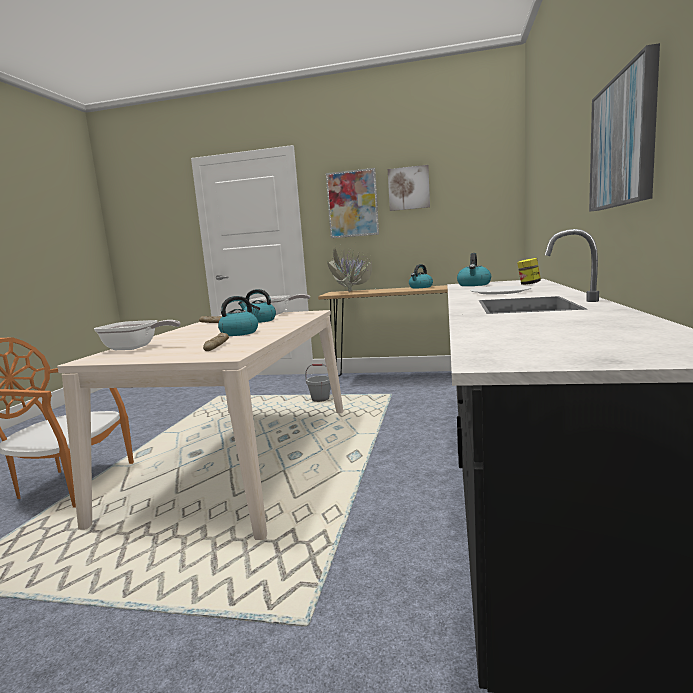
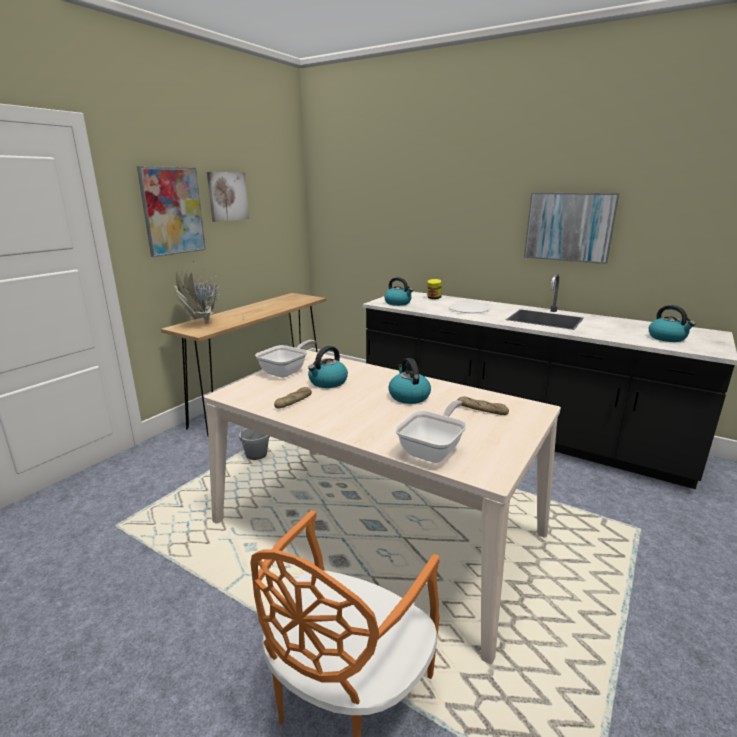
camera: 70 degrees left, 10 degrees up
kettle [409,264,433,288] -> kettle moved to [649,305,695,342]

